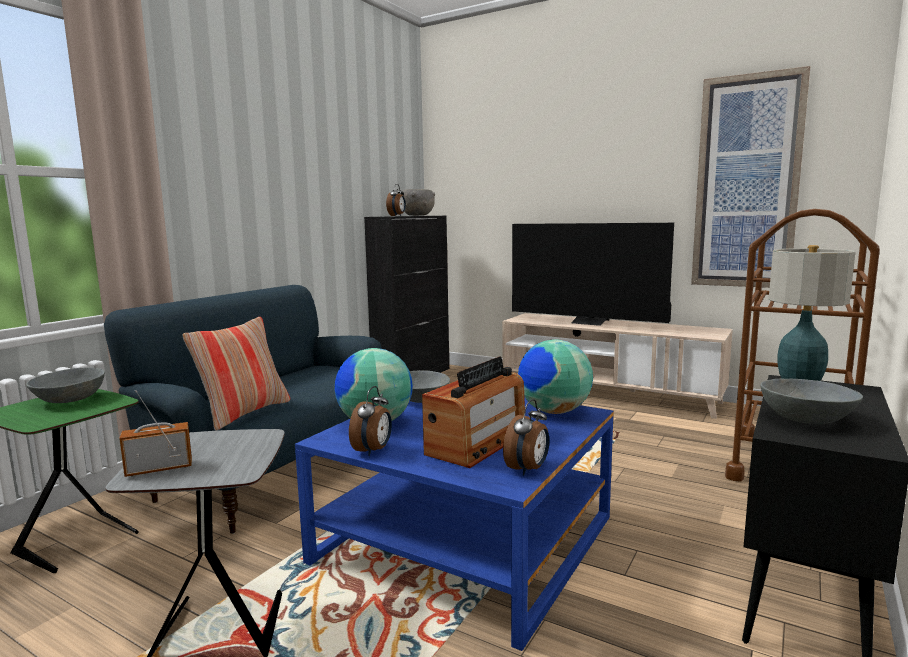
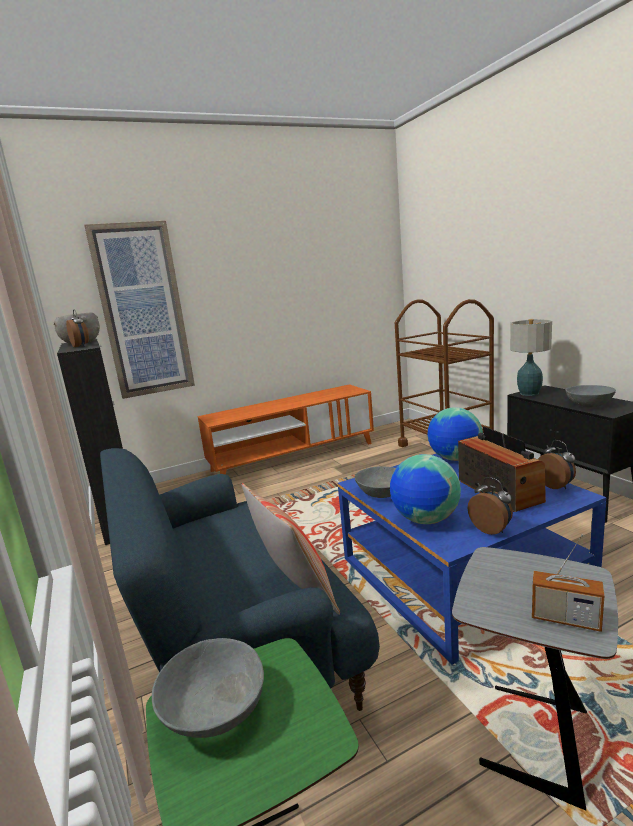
camera: 55 degrees left, 5 degrees up
radio [119,390,192,477] -> radio turned 75 degrees counterclockwise [532,534,604,632]
beige tv stand [502,313,733,419] -> orange tv stand [198,384,374,475]
television [512,223,674,326] -> none
picture [691,66,810,288] -> picture moved to [84,221,195,399]

